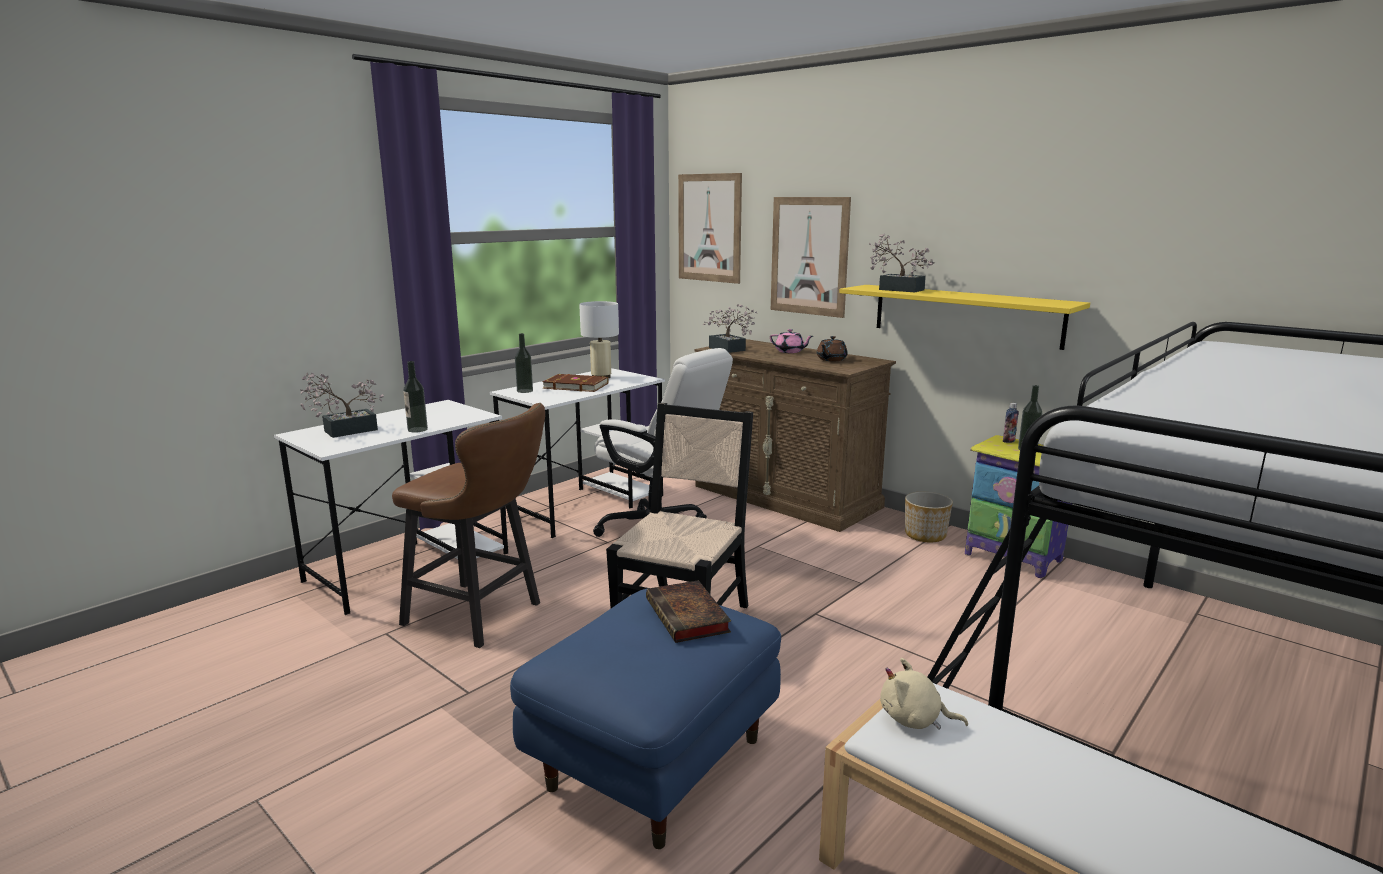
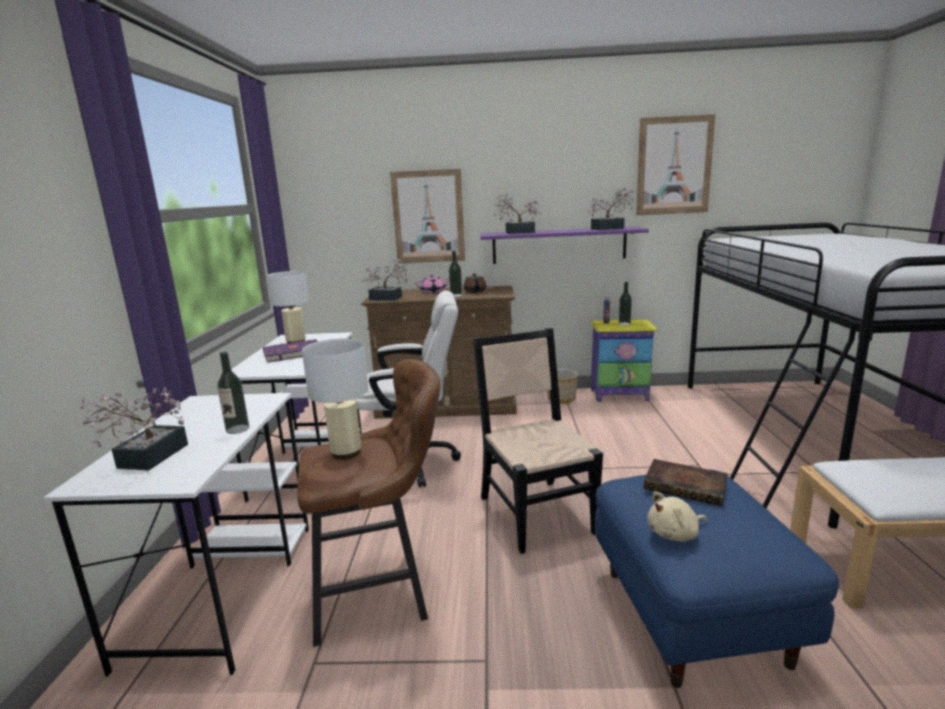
camera: 40 degrees left, 0 degrees up
bottle [515,333,533,393] -> bottle moved to [449,251,462,297]
brown book [543,374,609,392] -> purple book [263,339,318,363]
picture [678,173,742,284] -> picture moved to [636,114,715,215]
yellow shelf [839,285,1090,350] -> purple shelf [480,226,649,264]
beige plush toy [880,658,968,730] -> beige plush toy moved to [647,491,707,542]
none -> white table lamp [302,338,368,460]
none -> potted plant [587,187,634,230]

